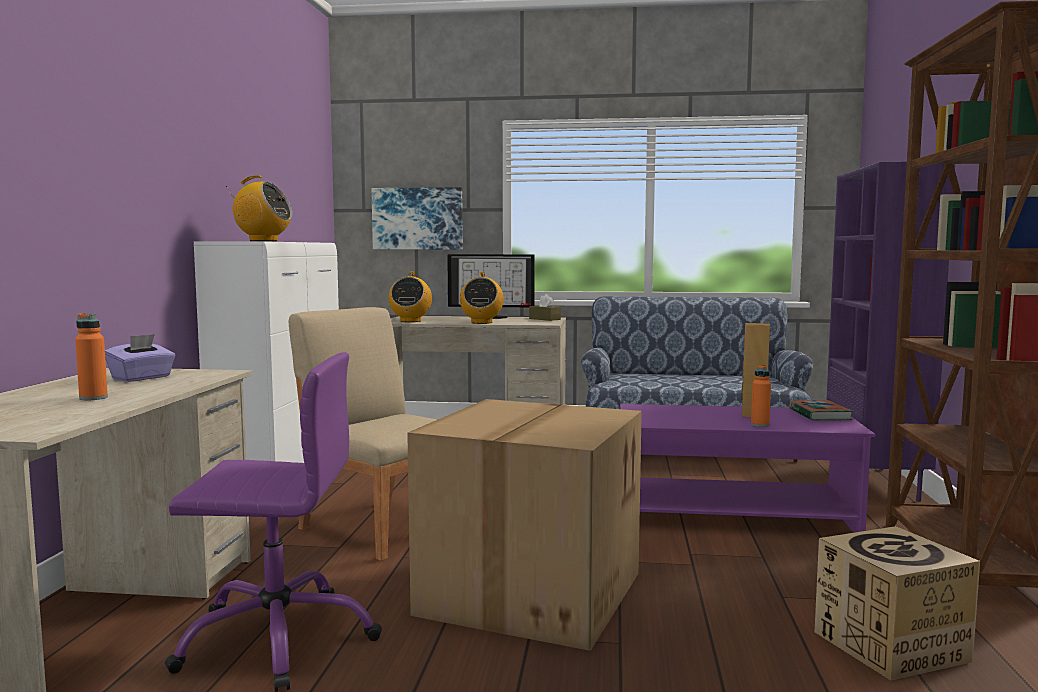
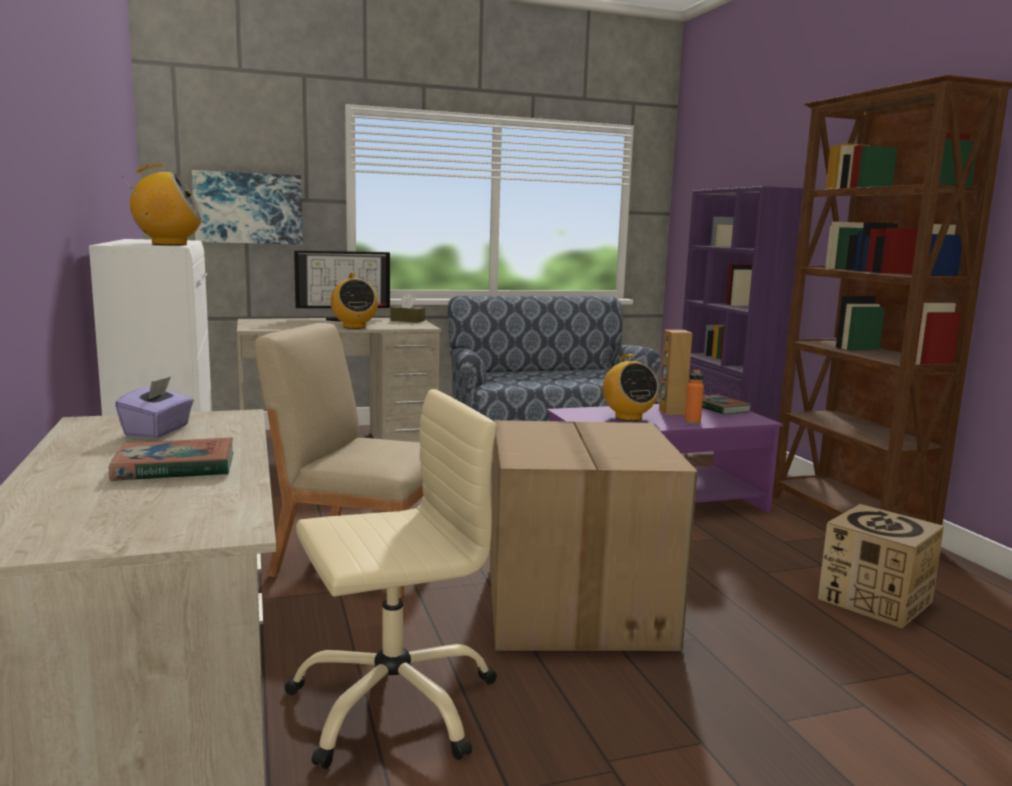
camera: 25 degrees left, 5 degrees up
orange bottle [75,313,108,400] -> book [109,437,233,481]
purple office chair [165,352,382,692] -> beige office chair [284,389,497,769]
radio [389,271,432,322] -> radio moved to [603,354,659,421]

